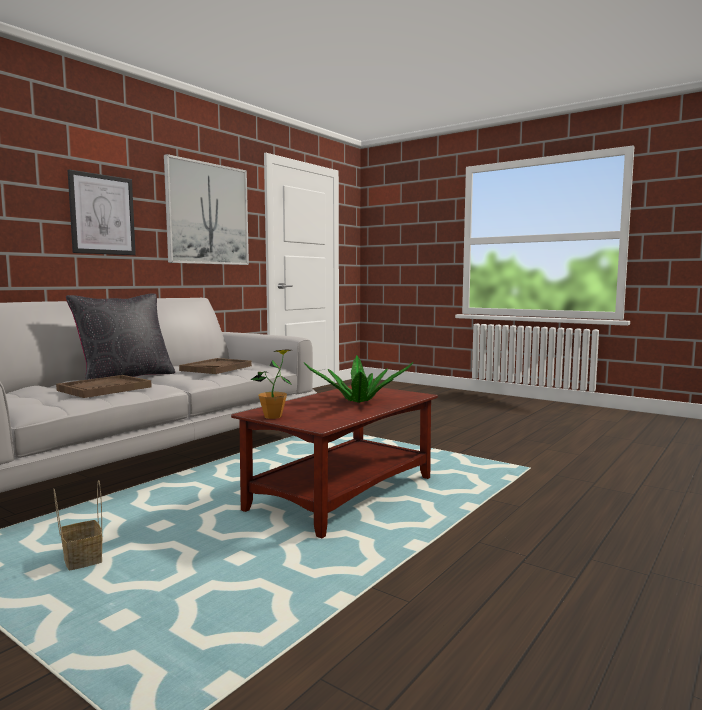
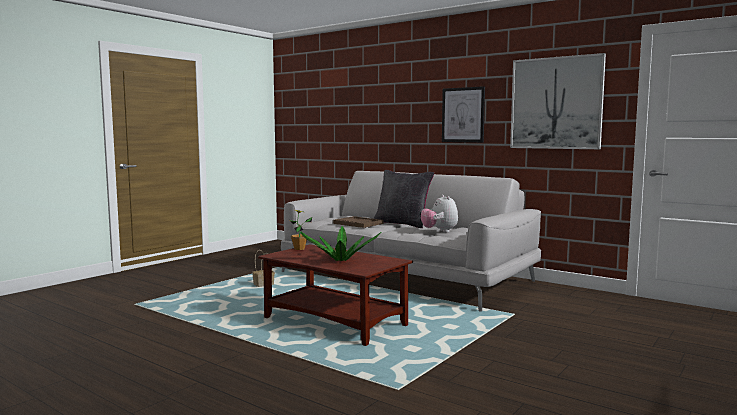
camera: 90 degrees right, 0 degrees up
brown tray [179,358,252,374] -> plush toy [421,195,458,232]

